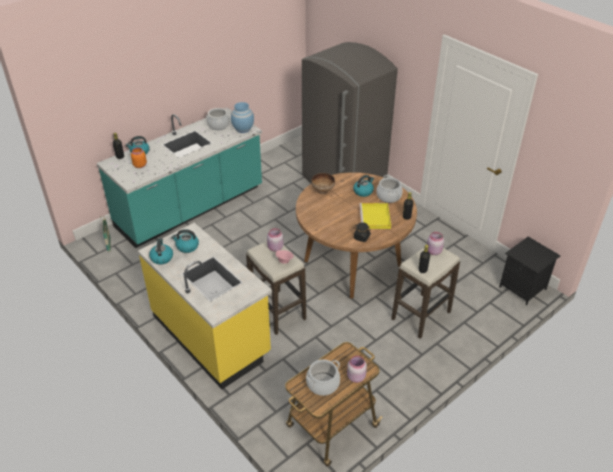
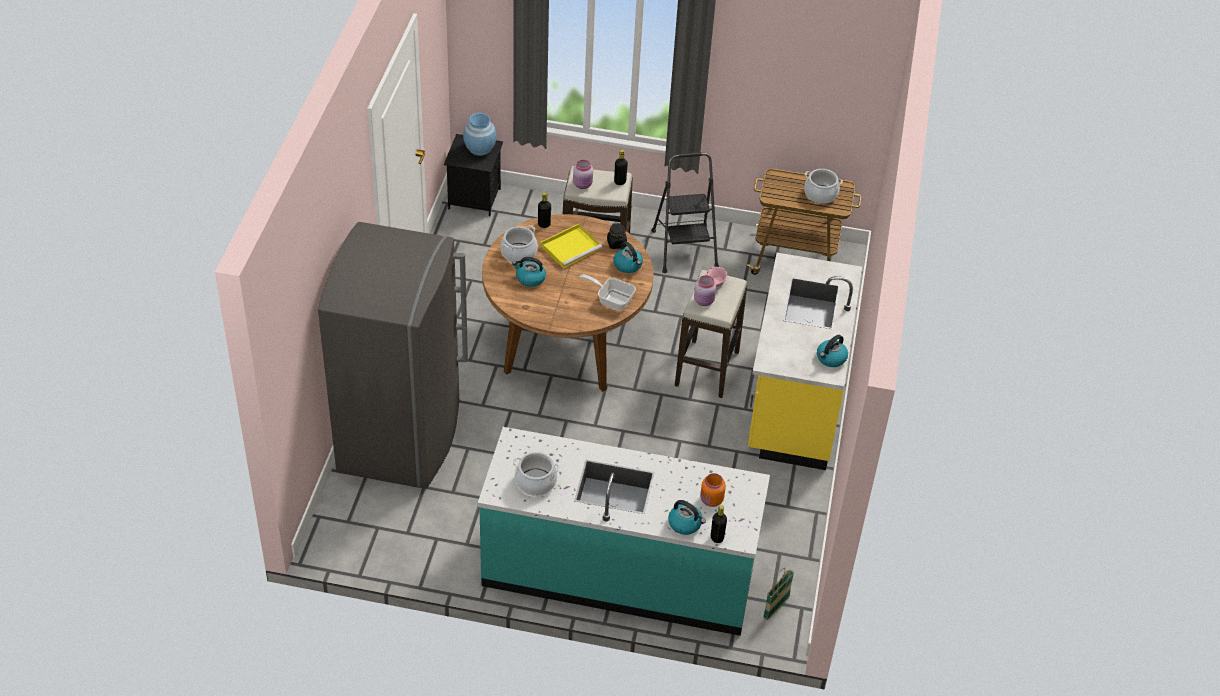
camera: 130 degrees left, 5 degrees up
kettle [171,229,199,253] -> kettle moved to [613,242,643,273]
blue vase [231,102,254,133] -> blue vase moved to [463,113,497,156]
bowl [311,173,335,194] -> none
pink jar [347,356,367,383] -> none
none -> frying pan [580,274,636,311]
none -> black step ladder [651,152,719,273]

